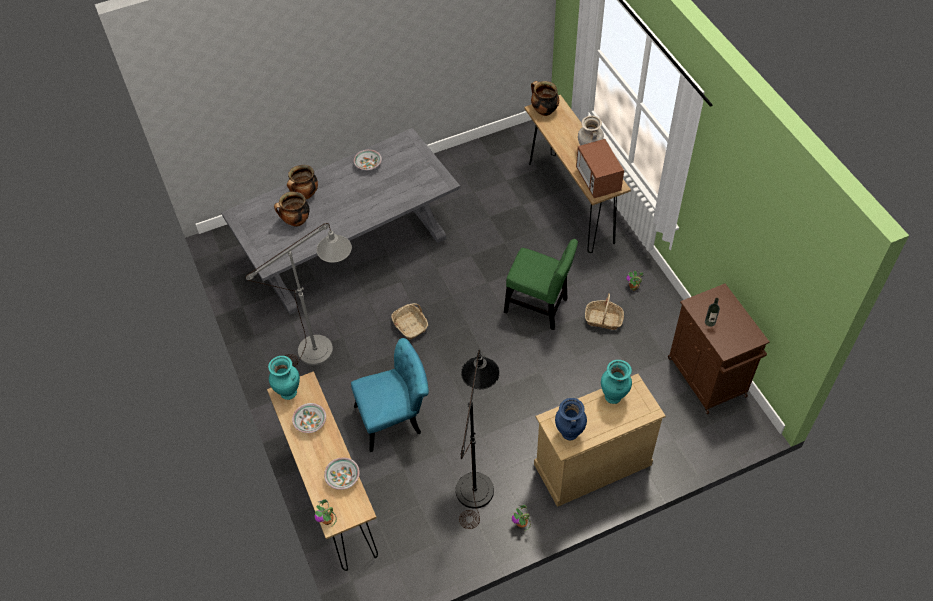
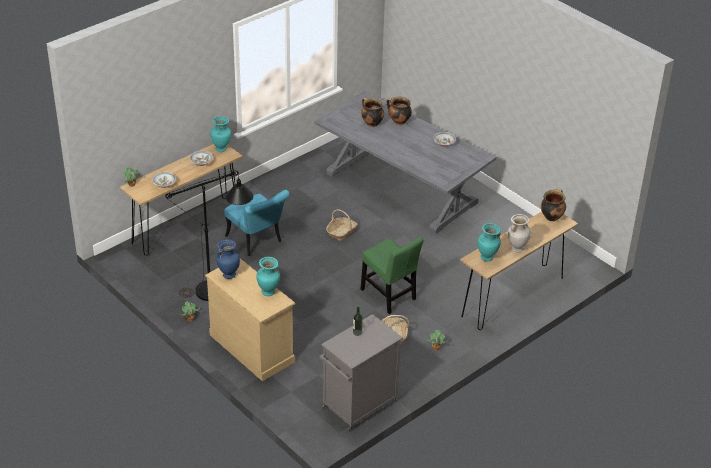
camera: 70 degrees right, 15 degrees down
grey floor lamp [246,223,352,367] -> none
green chair [504,239,578,330] -> green chair turned 45 degrees counterclockwise [361,237,424,314]
microwave [576,139,624,198] -> turquoise vase [478,223,501,261]
brown cabinet [668,284,770,414] -> grey cabinet [320,314,403,431]

